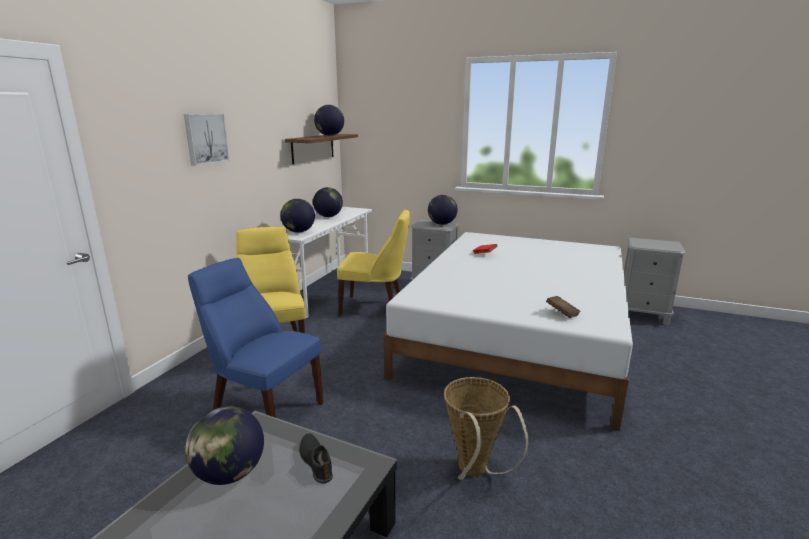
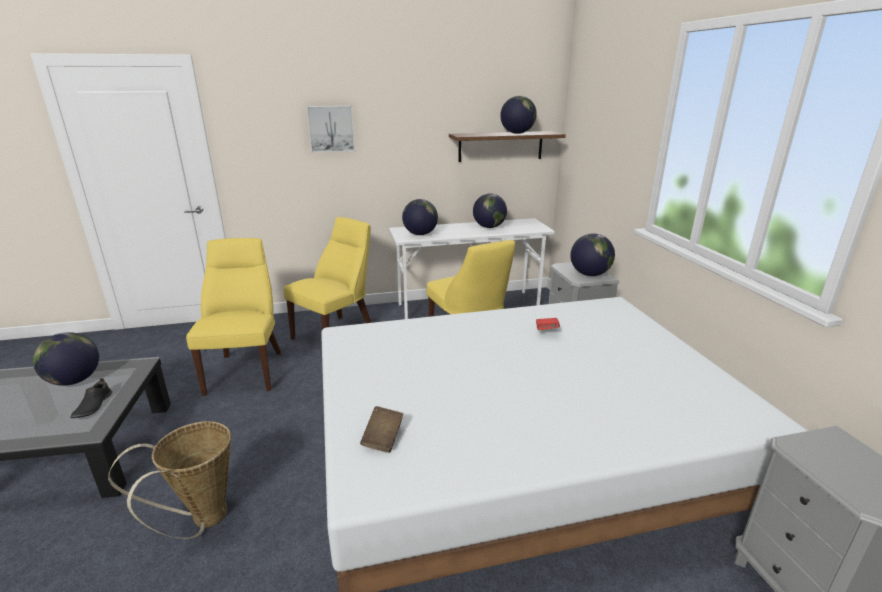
camera: 55 degrees right, 5 degrees up
blue chair [188,258,324,418] -> yellow chair [186,238,281,396]
black shoe [299,433,333,484] -> black shoe turned 150 degrees clockwise [70,378,112,418]

